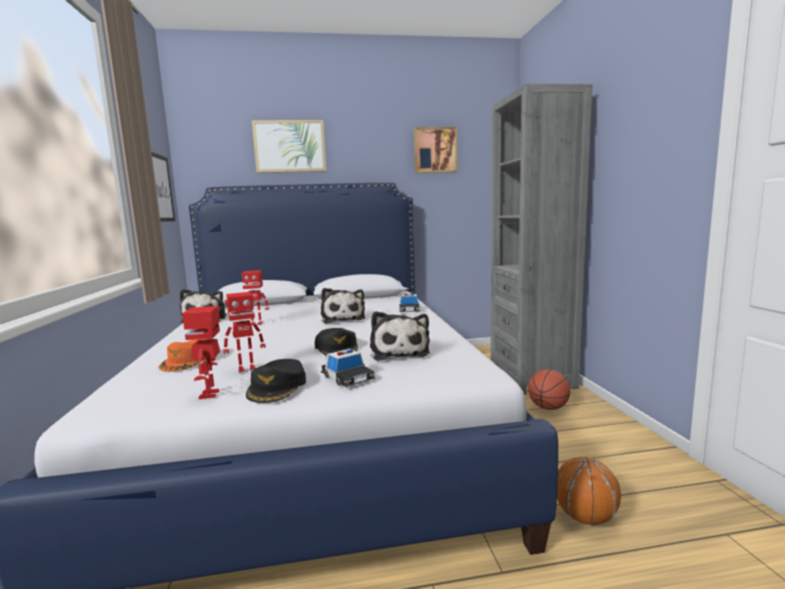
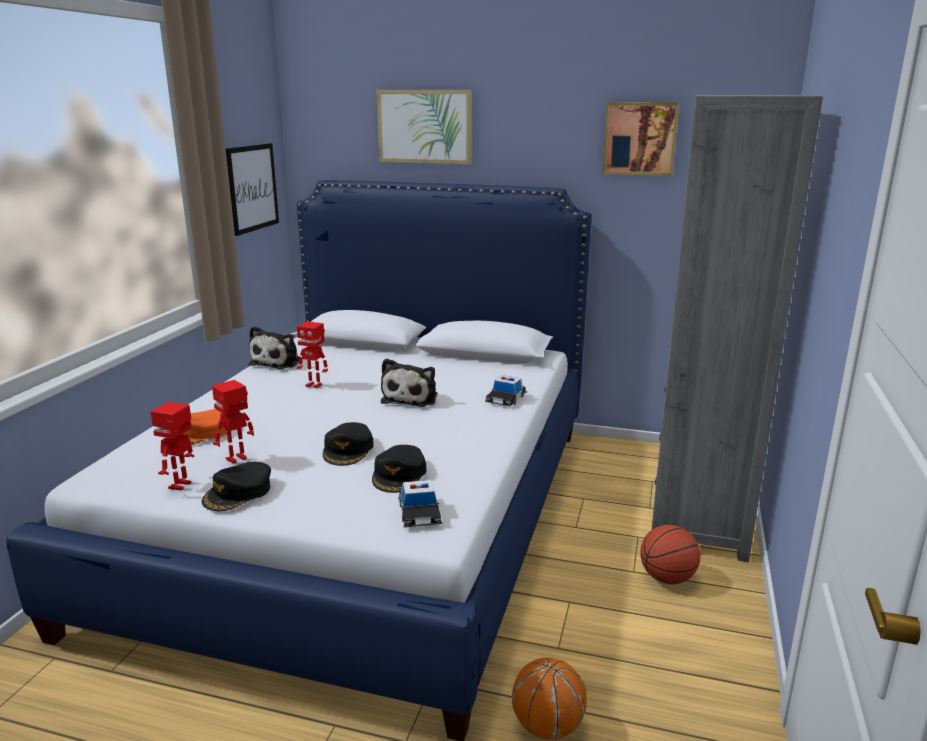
camera: 25 degrees right, 10 degrees up
toy robot [223,292,266,373] -> toy robot turned 135 degrees clockwise [212,380,254,464]
toy car [320,349,376,387] -> toy car moved to [398,480,442,527]
plush toy [370,311,430,361] -> black cap [372,445,426,493]

